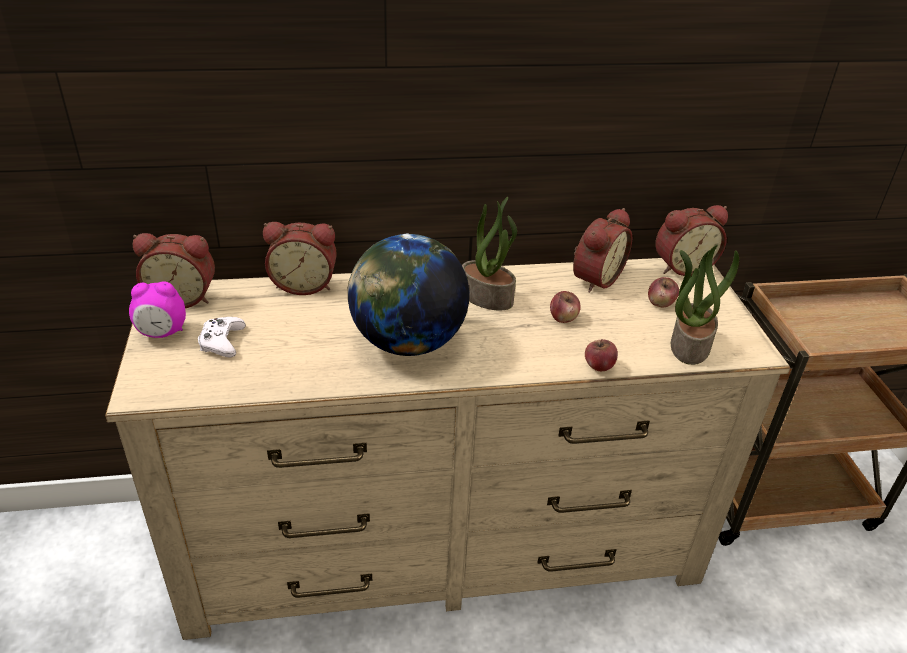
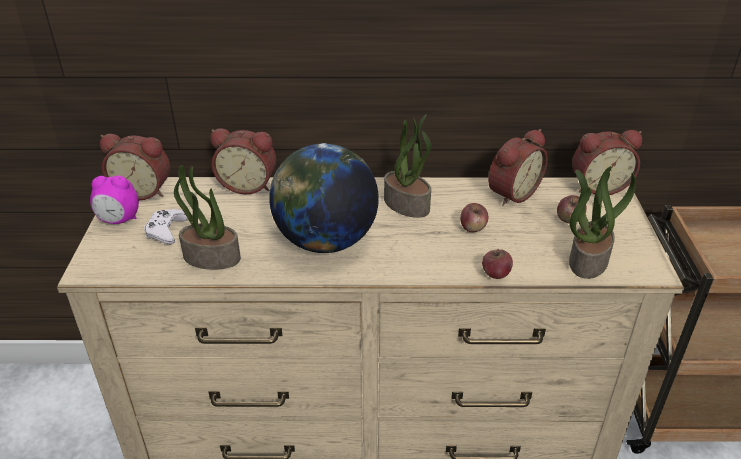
camera: 10 degrees right, 0 degrees up
none -> potted plant [174,165,241,270]

